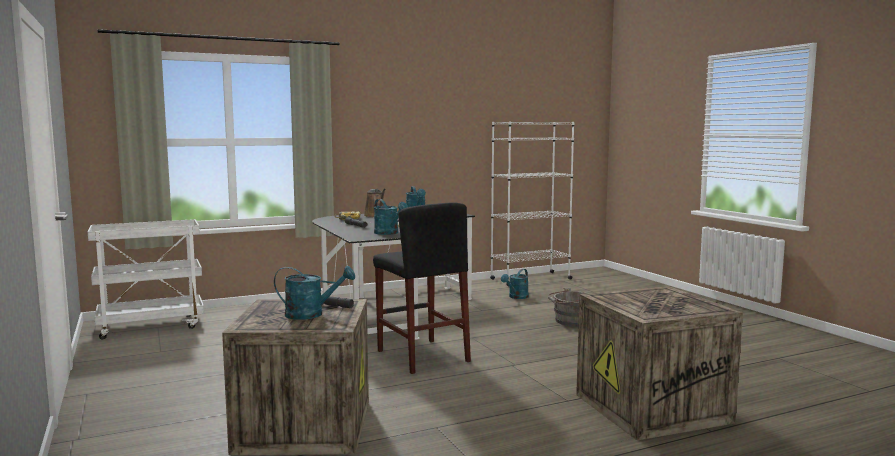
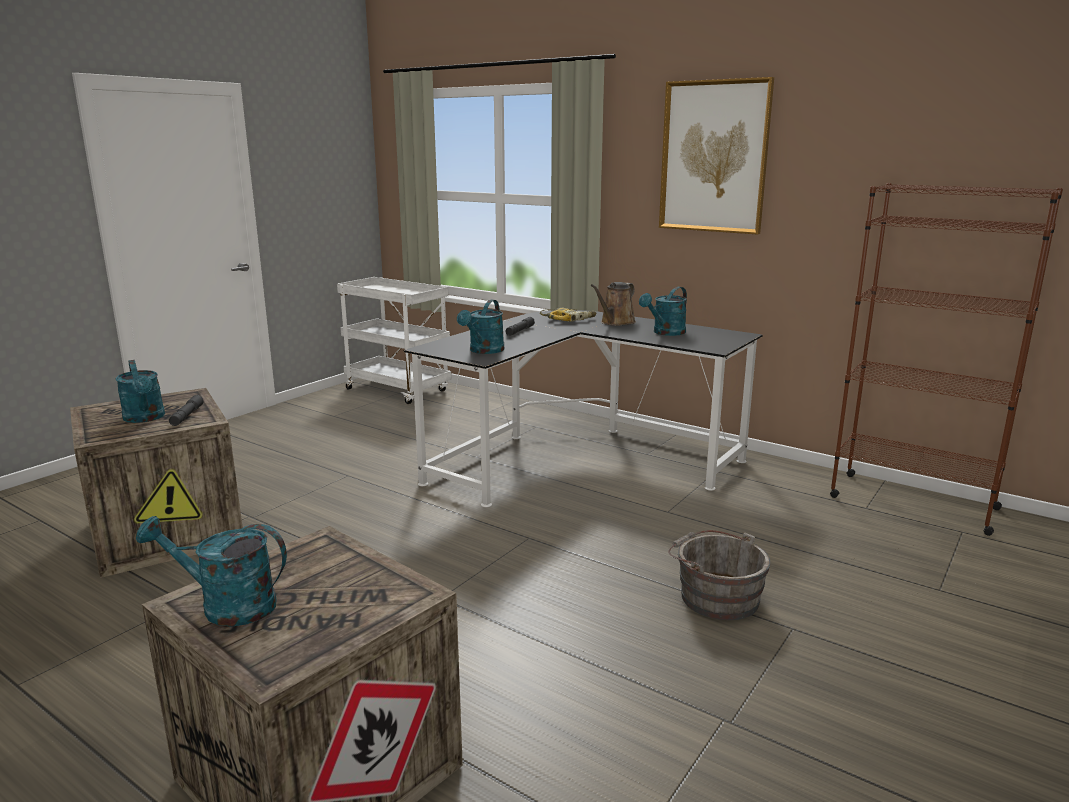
camera: 60 degrees right, 10 degrees up
black stool [373,203,471,374] -> none
white bookcase [490,122,575,286] -> brown bookcase [830,183,1063,536]
turquoise watering can [501,269,529,299] -> turquoise watering can moved to [136,516,287,627]
none -> picture [659,77,774,235]

